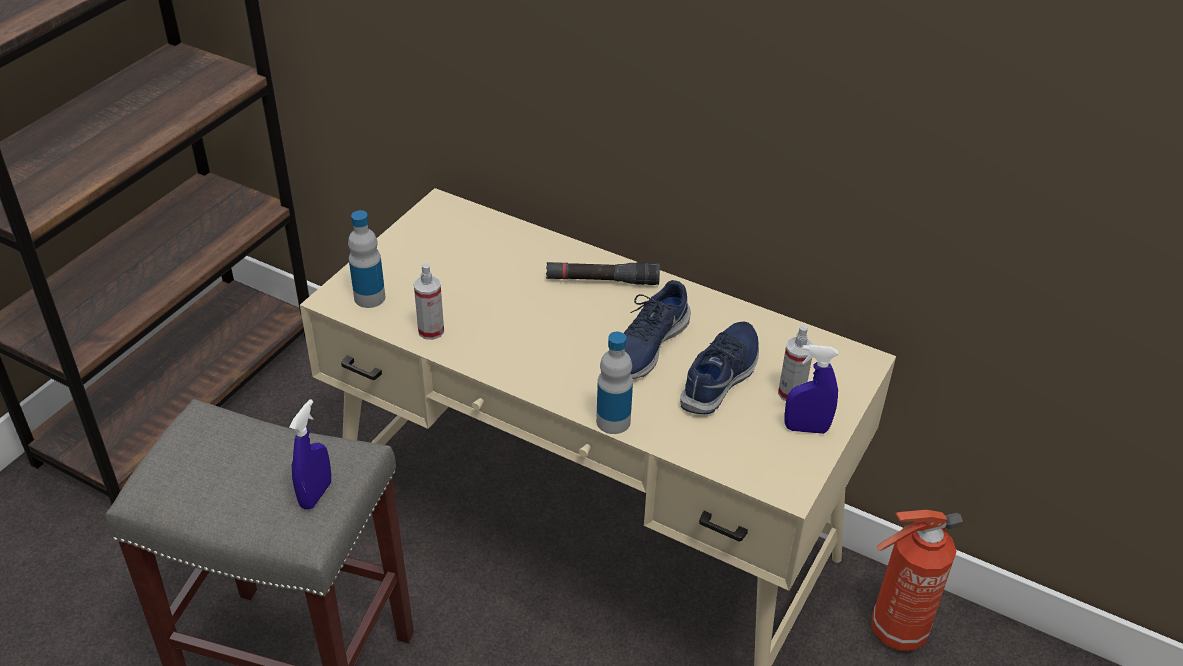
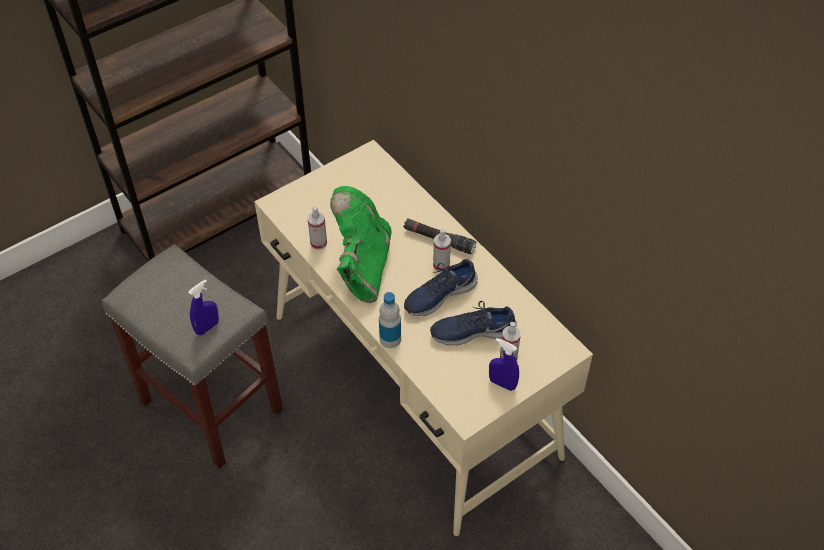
camera: 25 degrees right, 10 degrees up
bottle [348,210,385,308] -> none
blue shoe [680,322,759,414] -> blue shoe turned 150 degrees counterclockwise [430,301,517,345]
fire extinguisher [871,510,963,651] -> none
none -> green boot [330,186,392,303]
none -> spray bottle [433,229,451,272]

